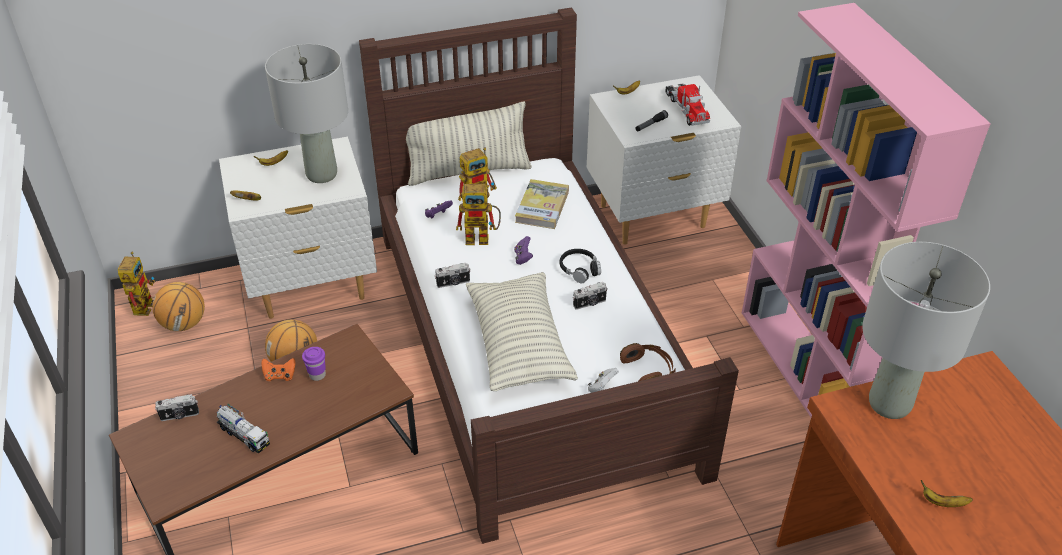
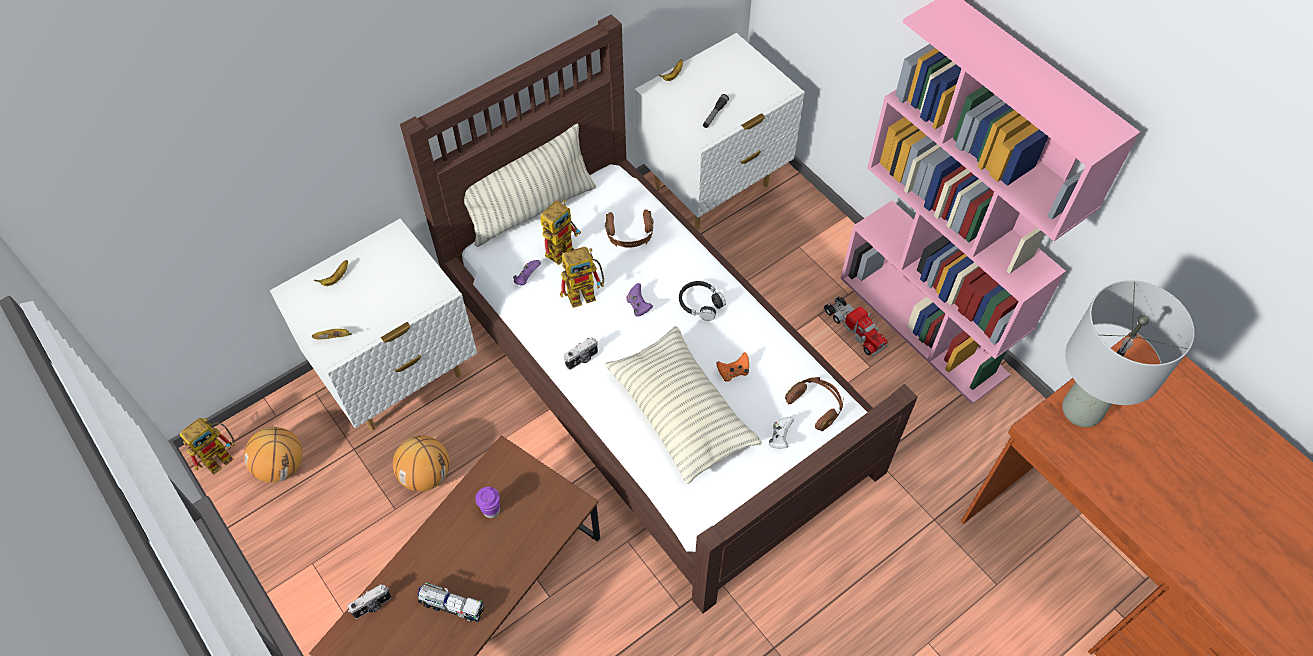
camera: 20 degrees left, 15 degrees up
toy robot [118,252,155,316] -> toy robot turned 60 degrees clockwise [180,418,235,475]
orange game controller [261,358,295,381] -> orange game controller moved to [716,352,749,382]
grey table lamp [265,44,348,183] -> none
book [515,179,569,229] -> brown headphones [605,209,653,248]
camera [573,282,608,310] -> none
toy truck [665,83,710,126] -> toy truck moved to [824,296,888,357]
banana [921,480,973,507] -> none

